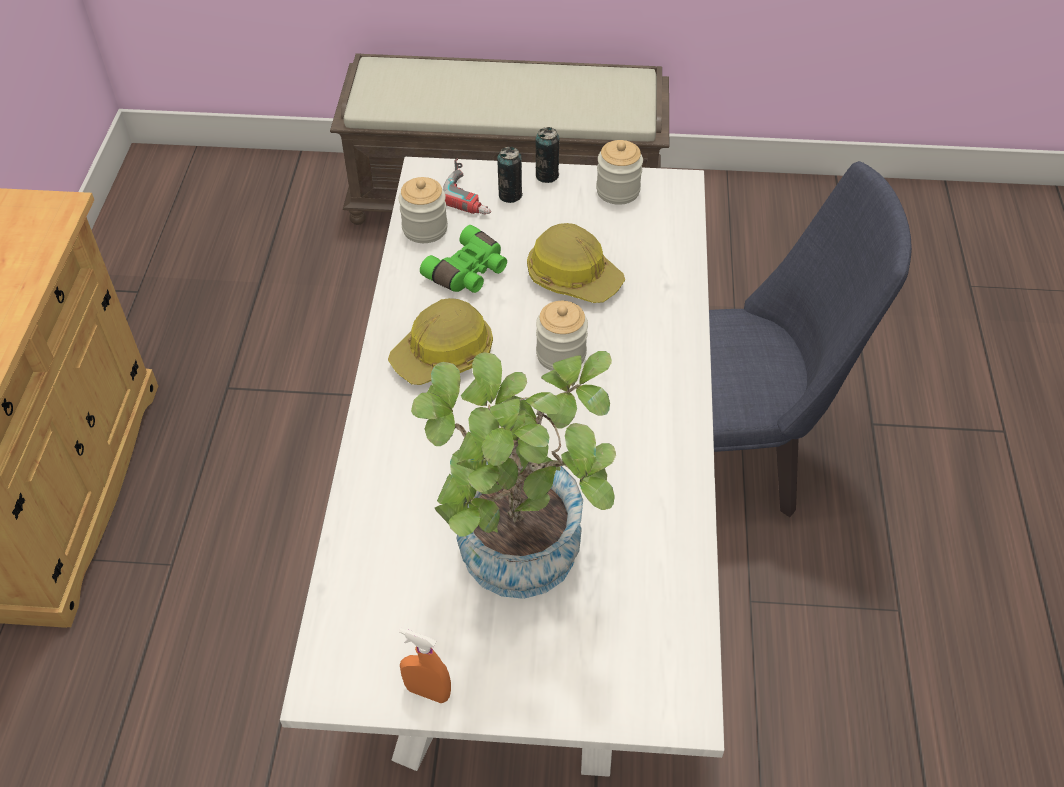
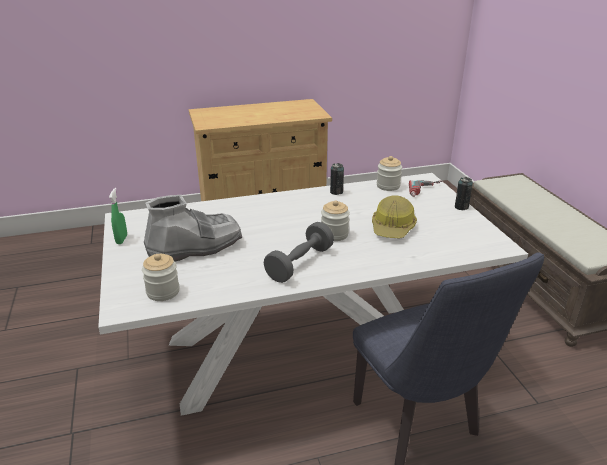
camera: 70 degrees right, 20 degrees down
hard hat [388,298,493,385] -> none
orange spray bottle [399,628,451,703] -> green spray bottle [109,188,127,244]
potted plant [411,351,616,599] -> grey boot [144,195,242,261]
green binoculars [420,225,507,293] -> none
can [497,147,523,203] -> can moved to [330,163,344,195]
jar [596,140,643,205] -> jar moved to [142,254,180,301]
none -> grey dumbbell [264,222,334,283]

